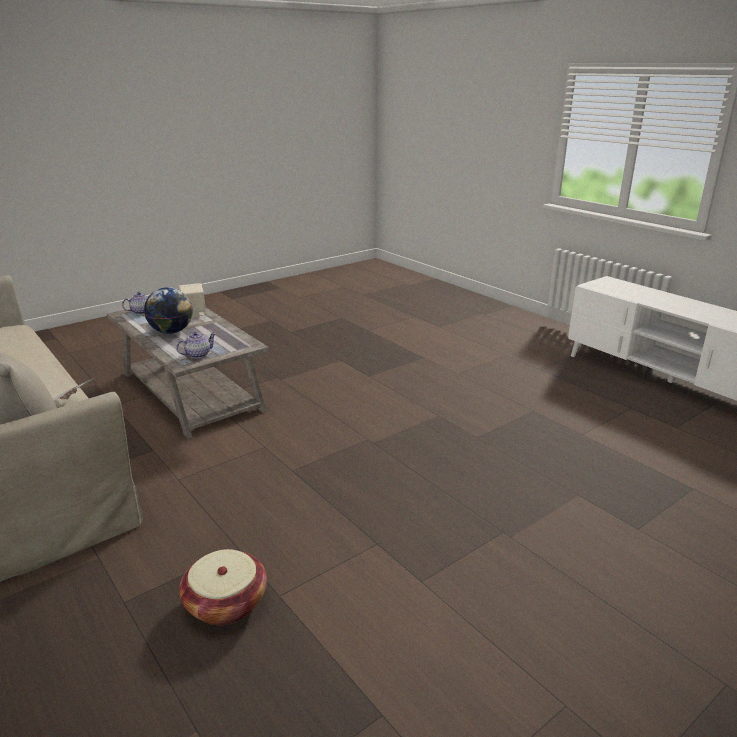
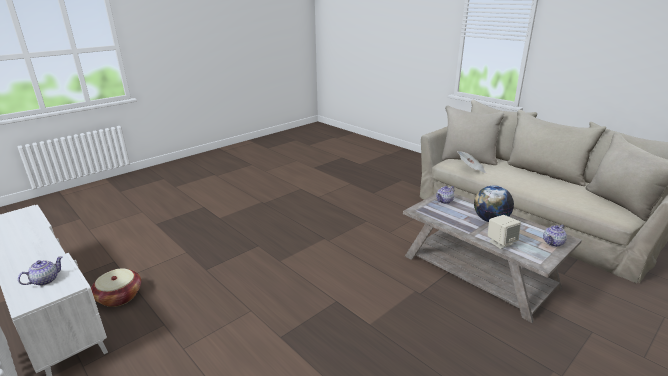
camera: 175 degrees right, 0 degrees up
basket [179,549,267,625] -> basket moved to [91,268,141,307]
none -> teapot [18,256,63,286]

